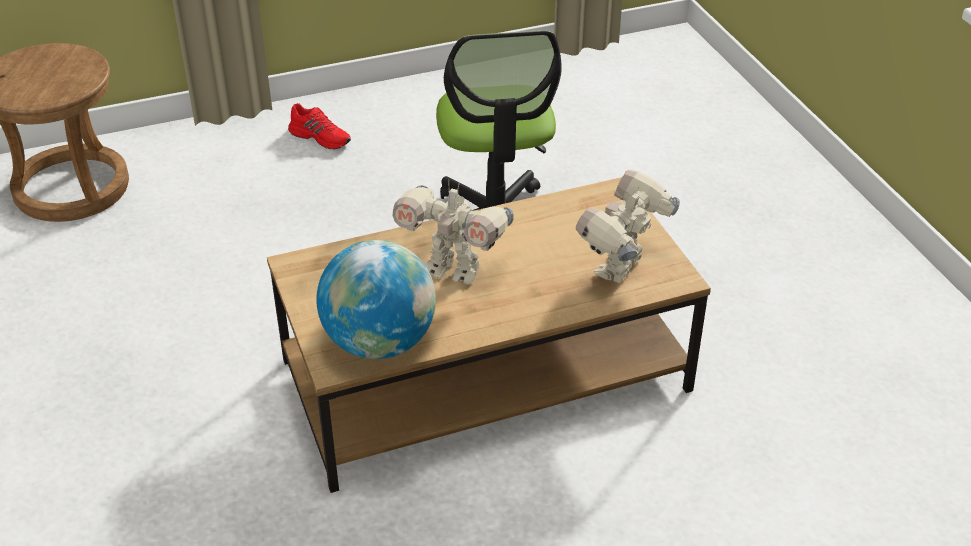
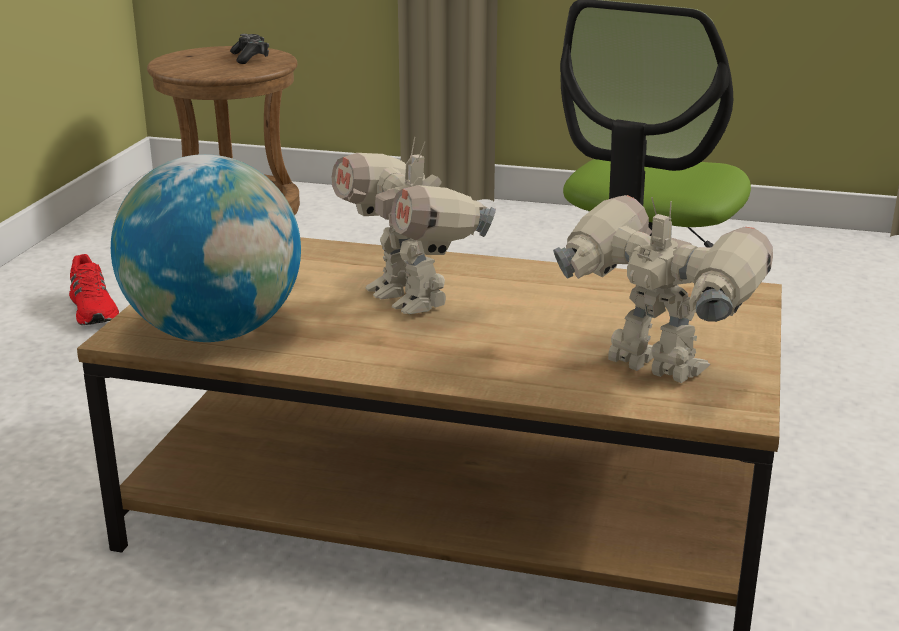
camera: 35 degrees right, 15 degrees down
red shoe [288,103,351,149] -> red shoe moved to [69,254,119,325]
toy robot [576,170,680,283] -> toy robot turned 60 degrees clockwise [553,195,773,383]
none -> game controller [230,34,269,64]

